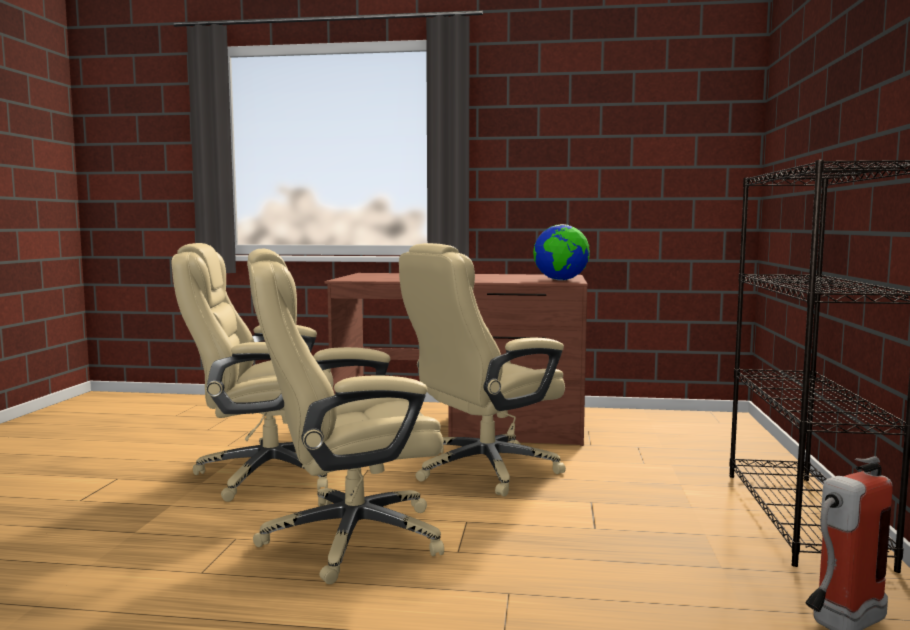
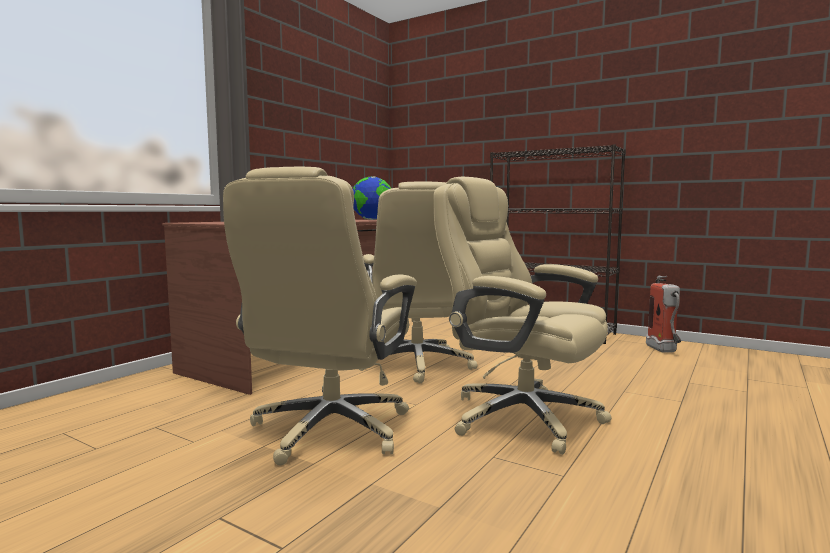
camera: 65 degrees left, 0 degrees up
beige office chair [247,248,444,584] -> beige office chair turned 120 degrees clockwise [433,177,612,455]

